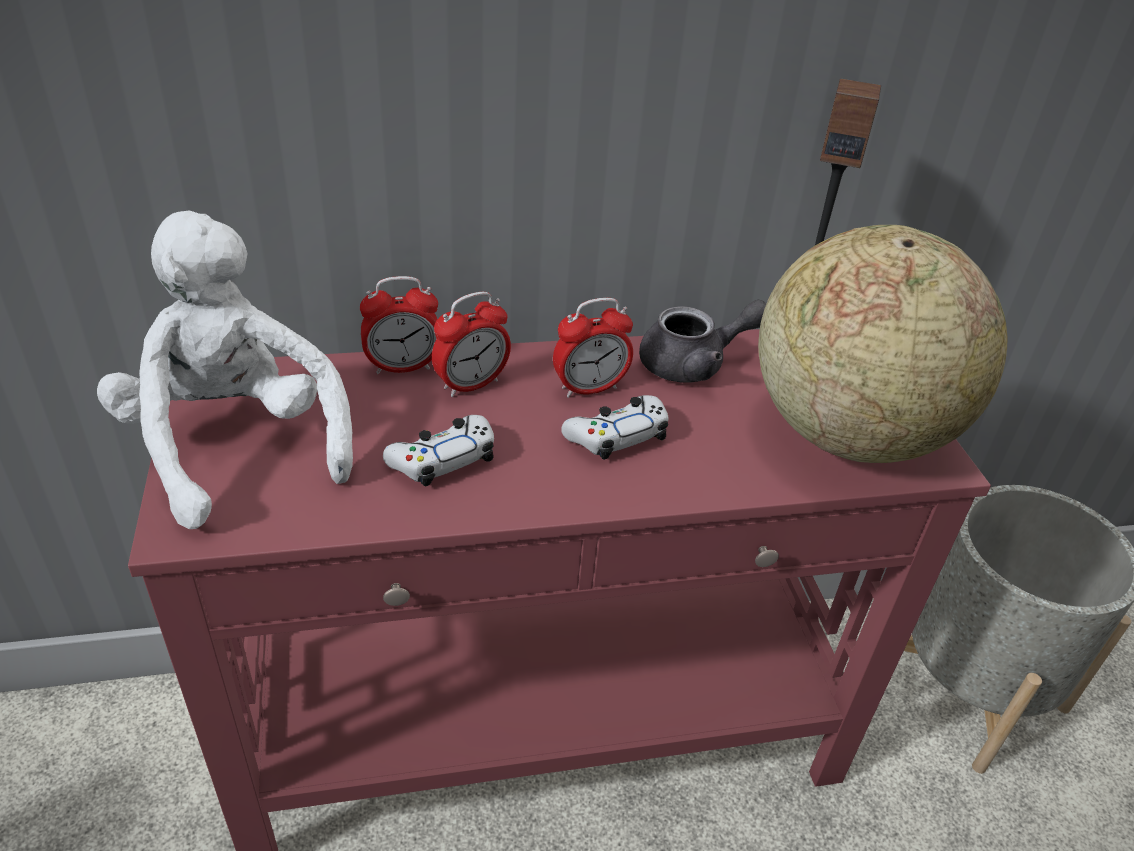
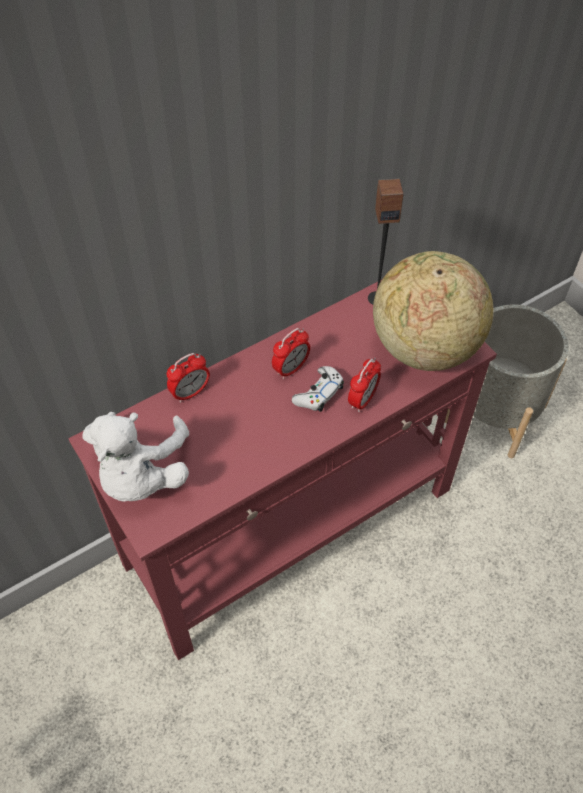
camera: 20 degrees left, 15 degrees up
white plush toy [97,210,353,529] -> white plush toy turned 120 degrees counterclockwise [83,412,189,501]
white game controller [383,415,494,487] -> none
alarm clock [432,292,511,397] -> alarm clock moved to [348,358,381,412]
grey teapot [639,300,766,383] -> none

